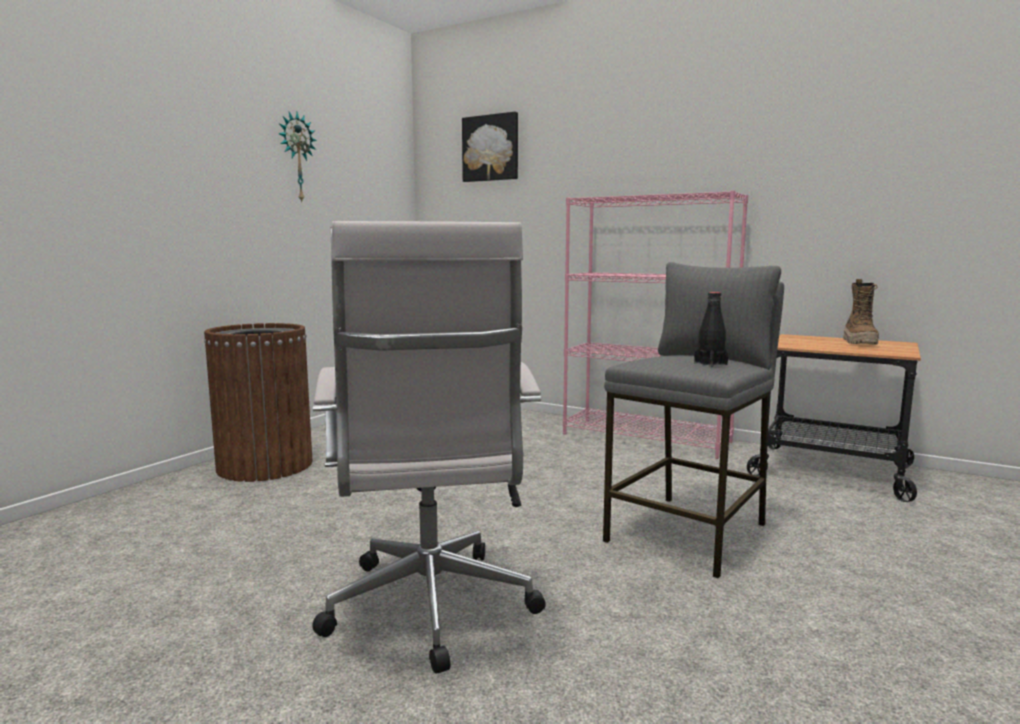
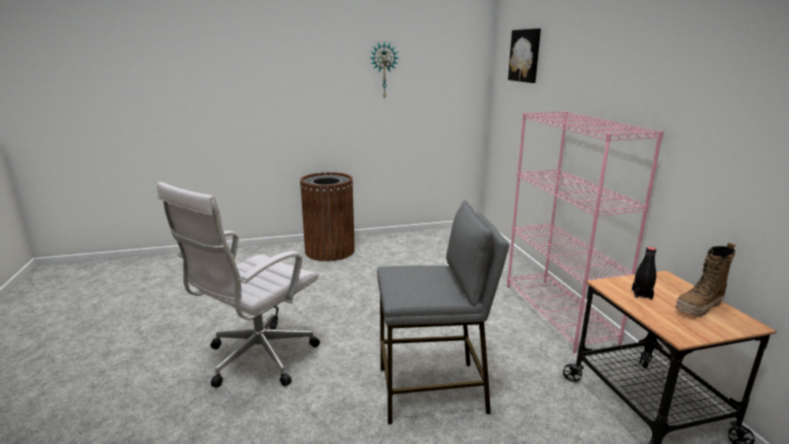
camera: 45 degrees right, 10 degrees up
black bottle [694,292,728,367] -> black bottle moved to [632,247,656,300]

